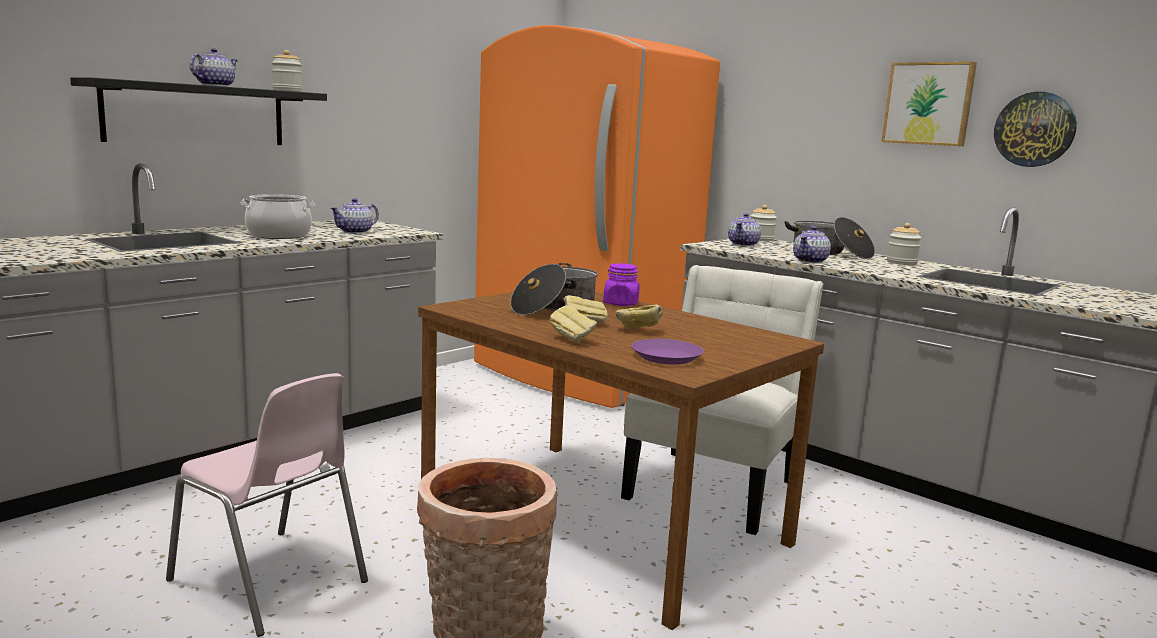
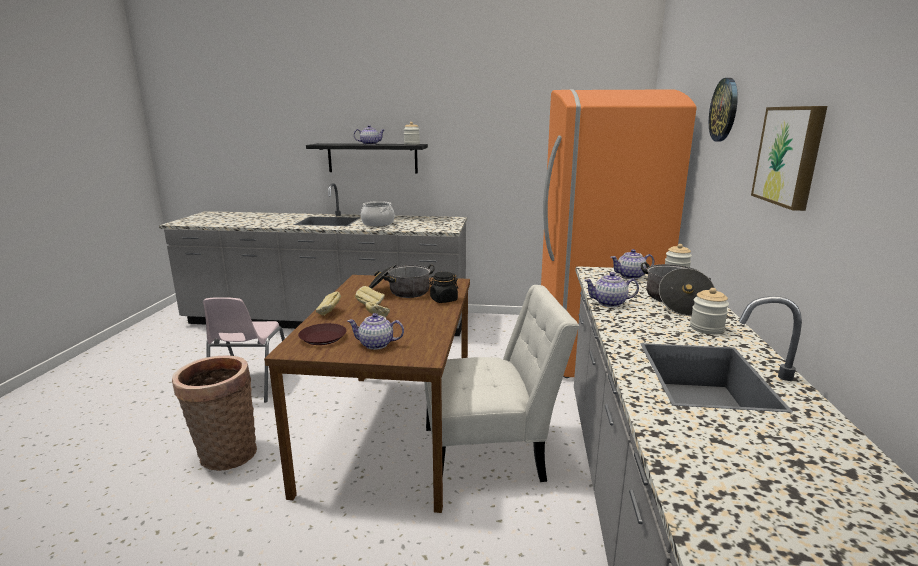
camera: 55 degrees right, 5 degrees up
teapot [330,198,379,234] -> teapot moved to [347,313,404,350]
purple jar [603,263,640,306] -> black jar [429,272,458,303]
purple plate [632,339,704,365] -> brown plate [298,323,347,345]
wall clock [994,92,1077,167] -> wall clock moved to [709,78,738,141]

